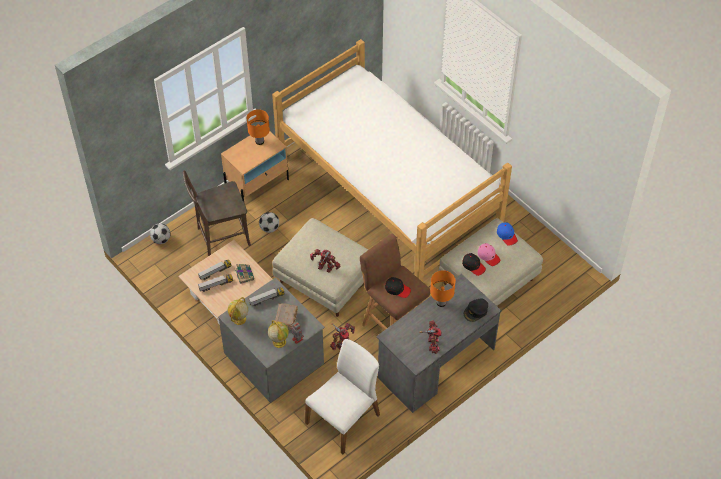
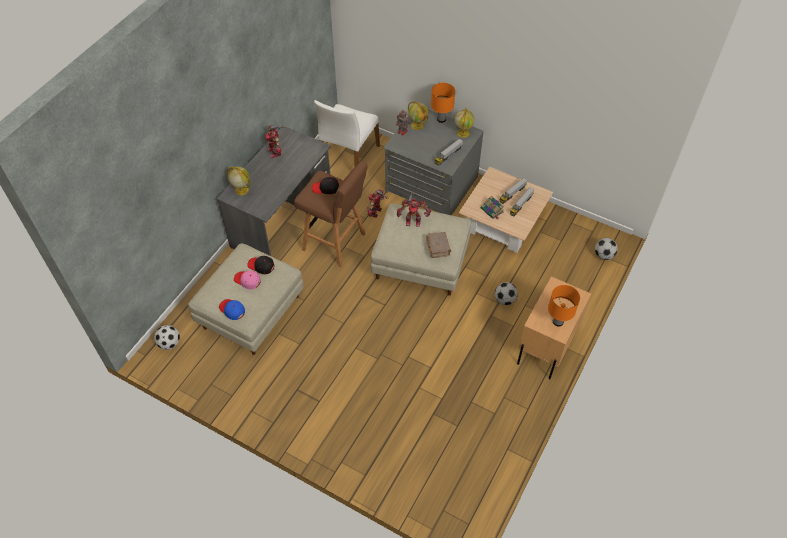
camera: 160 degrees right, 0 degrees up
brown chair [183,171,251,256] -> none
bed [272,39,512,282] -> none
brown book [275,303,298,330] -> brown book moved to [426,232,451,258]
orange table lamp [430,270,456,307] -> orange table lamp moved to [431,83,455,123]
black cap [464,298,488,322] -> globe [227,167,251,195]
none -> football [154,325,180,350]

